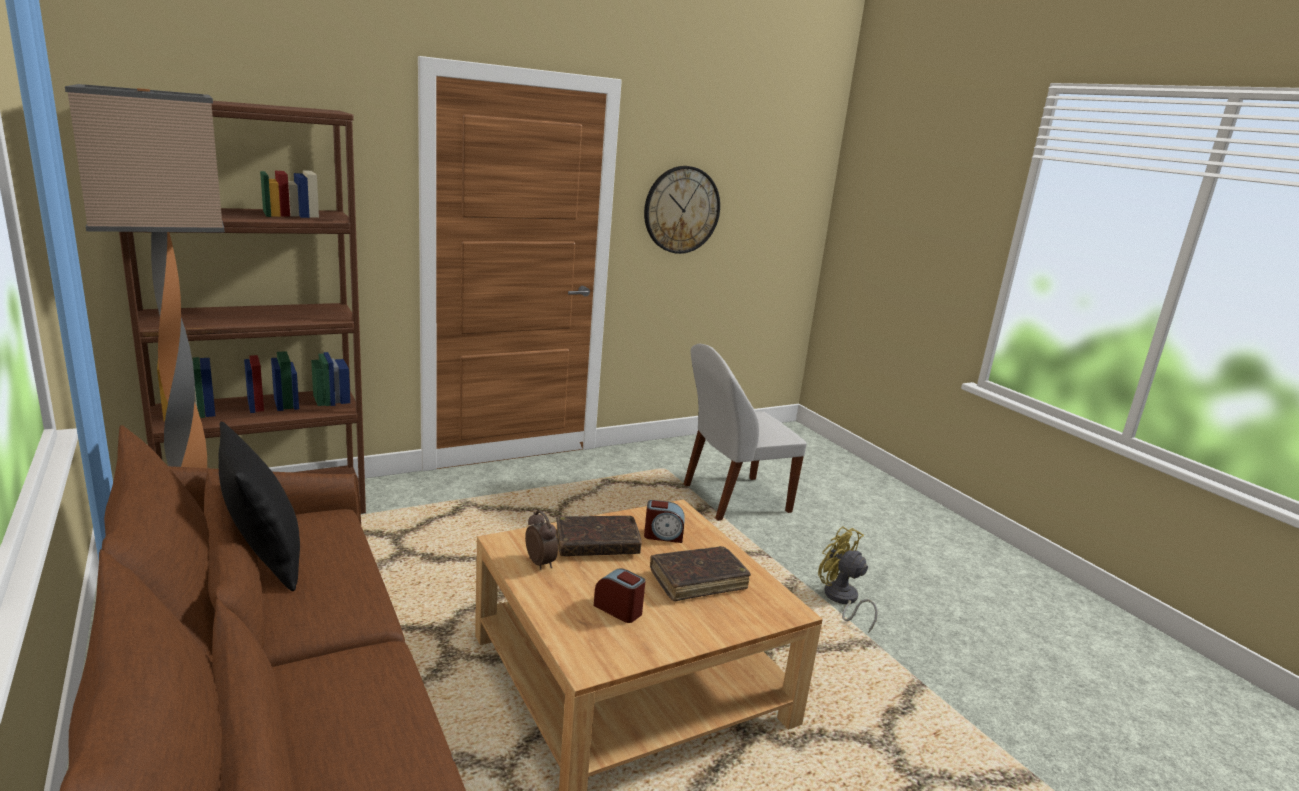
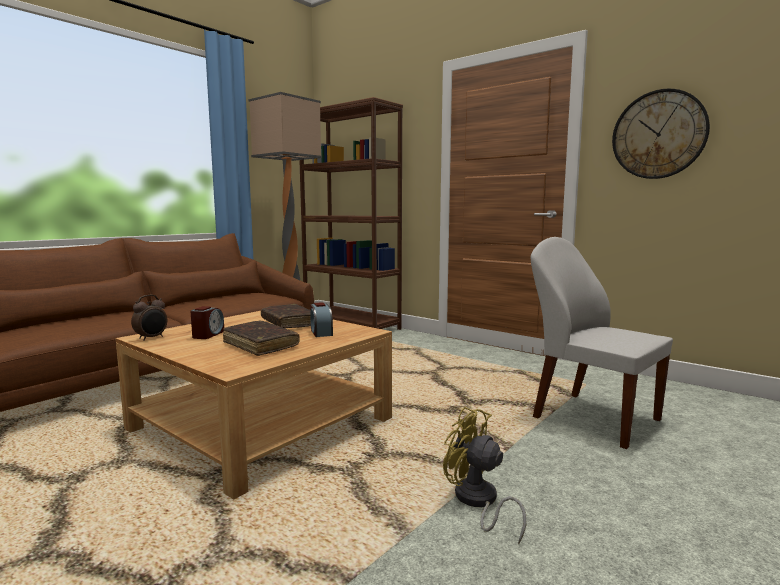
camera: 70 degrees right, 10 degrees down
black pillow [219,422,300,591] -> none
alarm clock [525,510,558,570] -> alarm clock moved to [131,295,167,341]
yellow fan [818,526,878,633] -> yellow fan turned 75 degrees counterclockwise [443,407,526,545]

